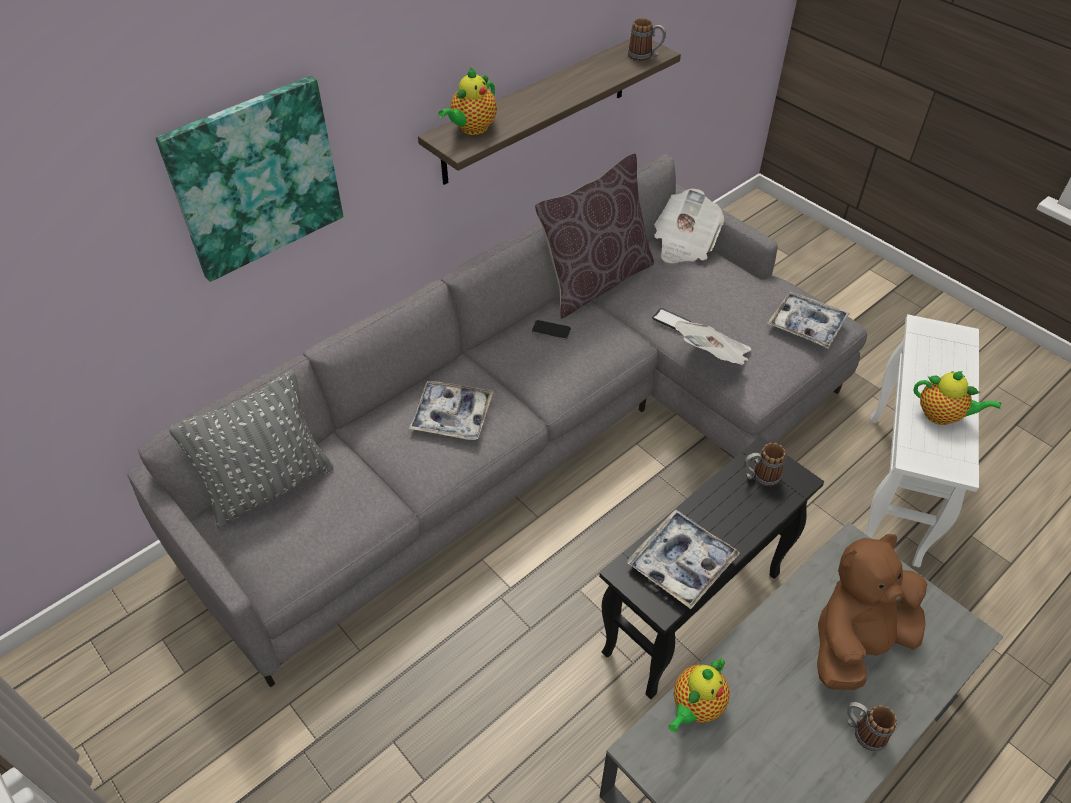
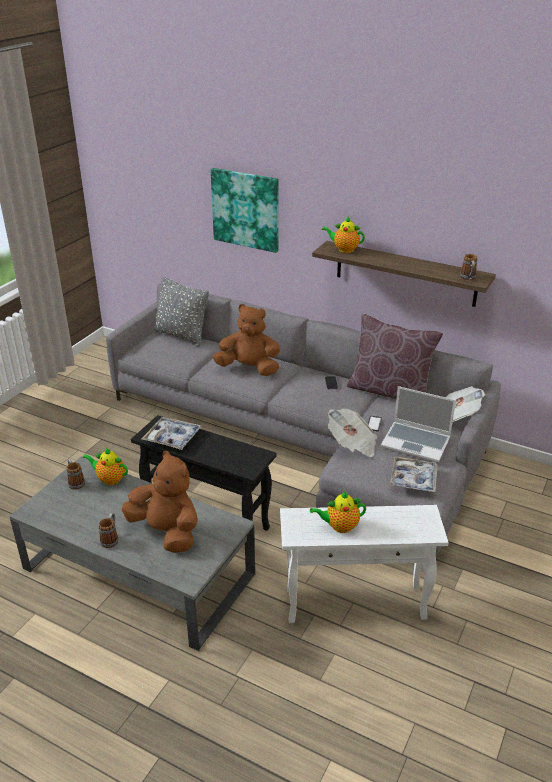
camera: 70 degrees right, 15 degrees down
tray [408,381,494,440] -> brown plush toy [213,304,280,376]
mug [744,443,786,486] -> mug moved to [67,459,85,490]
teapot [914,371,1001,425] -> teapot turned 75 degrees clockwise [310,491,366,533]
none -> laptop [381,386,456,462]

